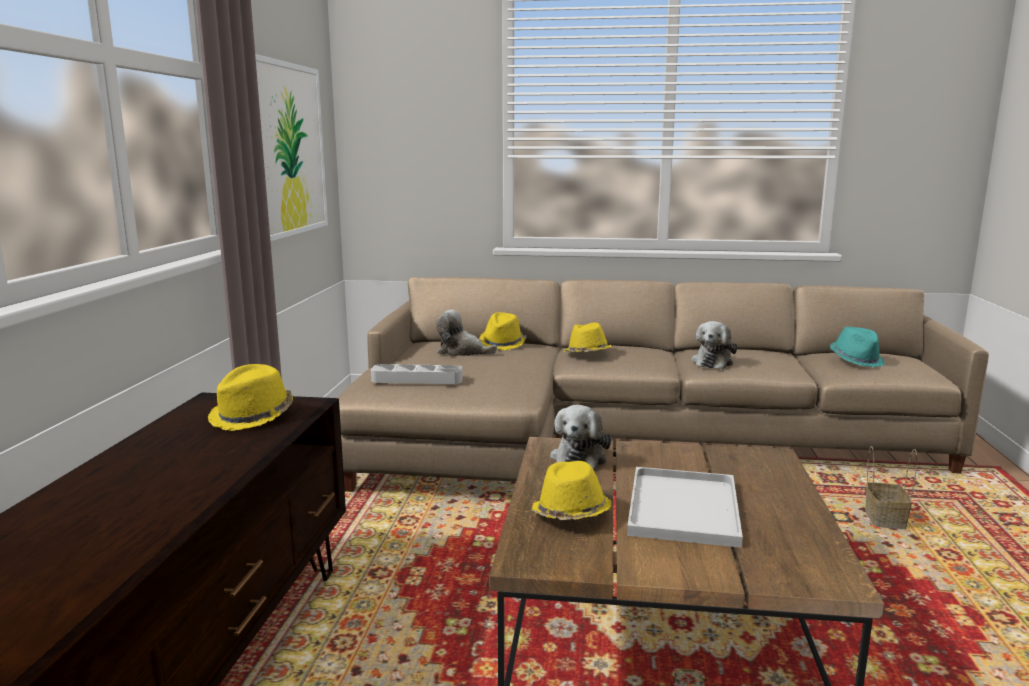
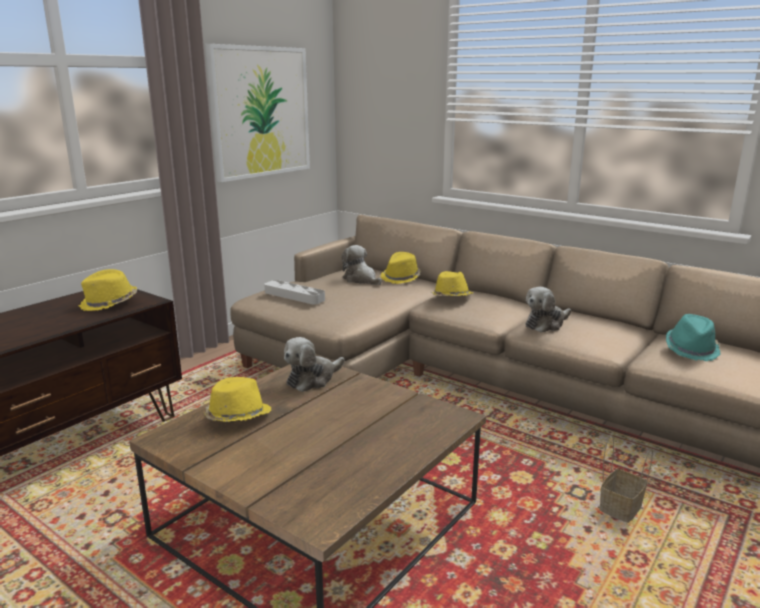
camera: 30 degrees right, 5 degrees up
white tray [627,467,743,548] -> none

